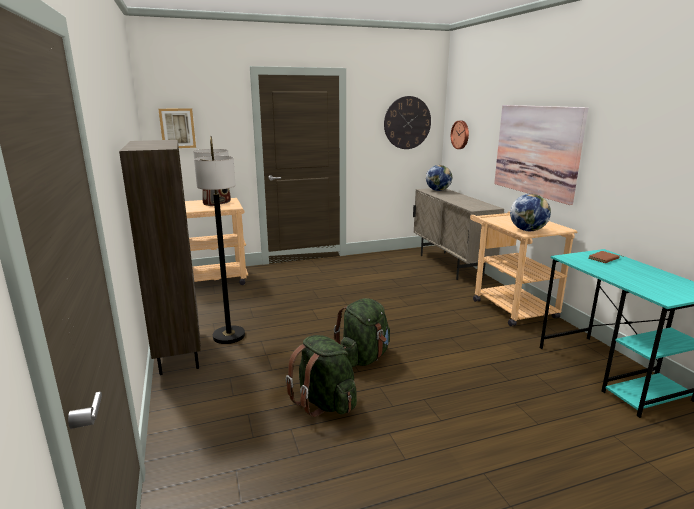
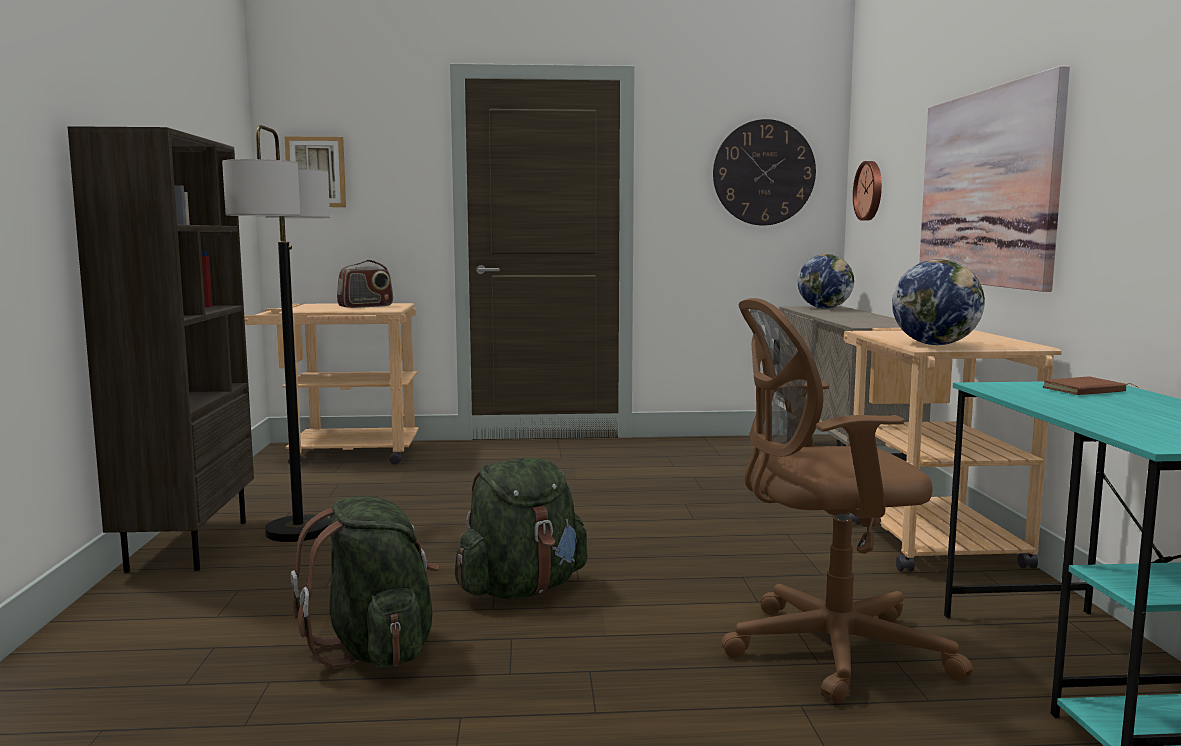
camera: 15 degrees right, 10 degrees down
none -> brown office chair [721,298,973,704]

